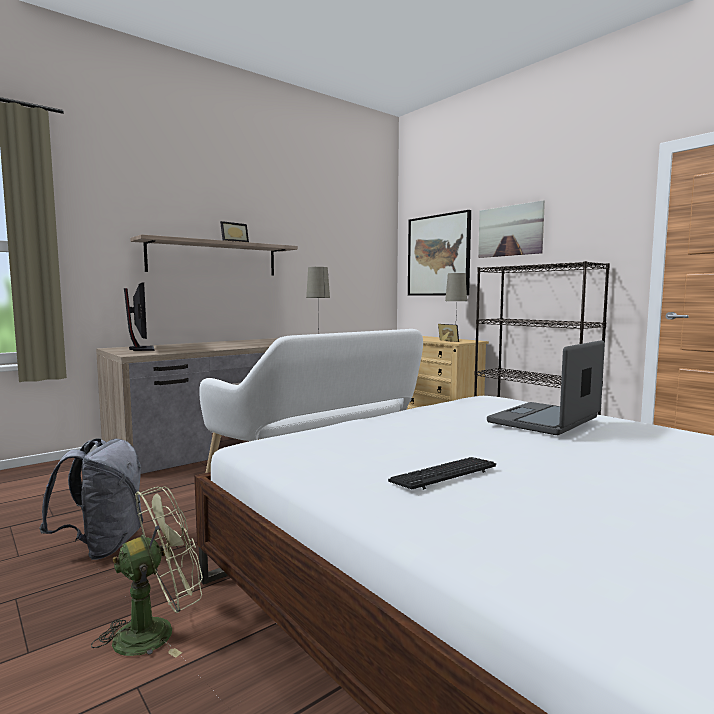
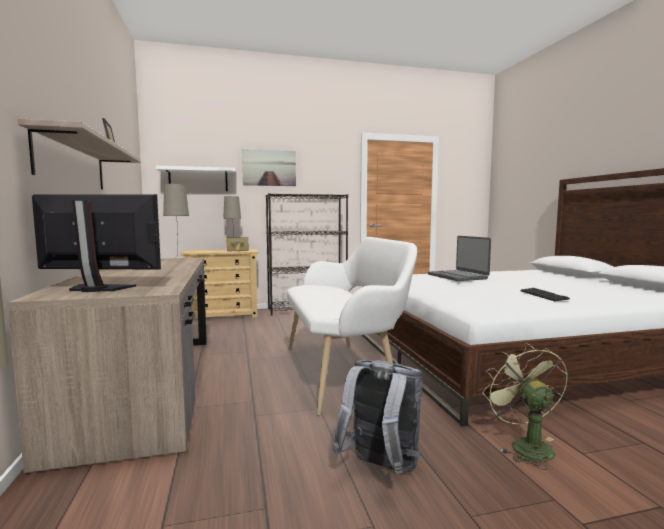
camera: 65 degrees left, 0 degrees up
picture [408,210,471,295] -> white shelf [156,166,235,191]

